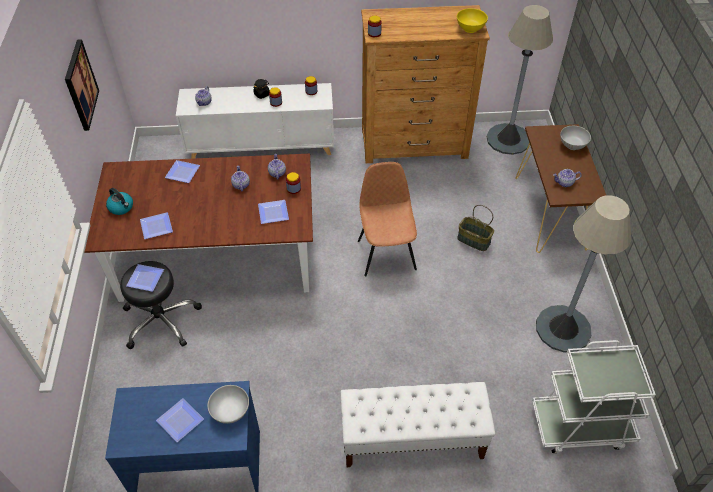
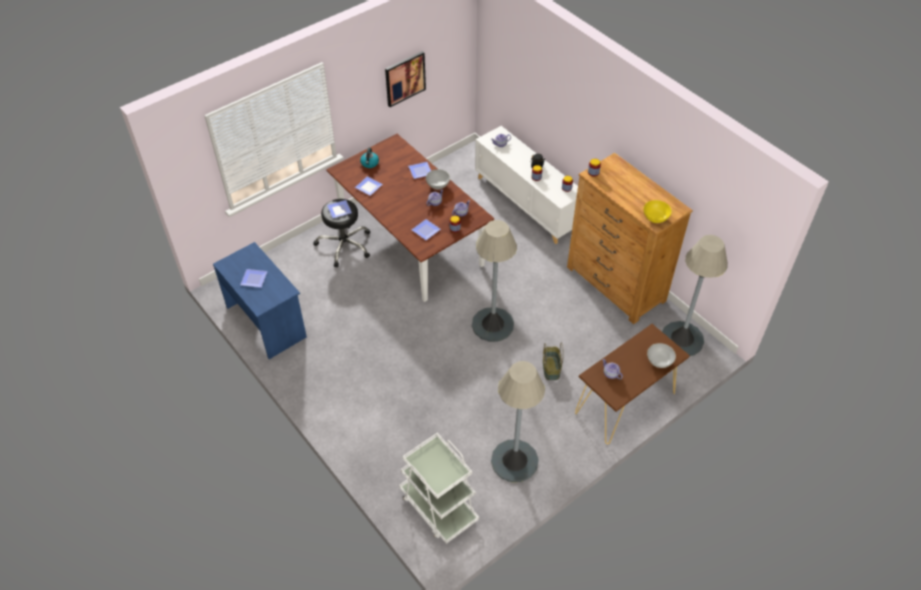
camera: 55 degrees right, 0 degrees up
white bowl [207,385,249,424] -> white bowl moved to [426,169,450,189]
white bench [340,382,495,467] -> none
brown chair [358,162,417,276] -> grey floor lamp [472,220,517,342]

